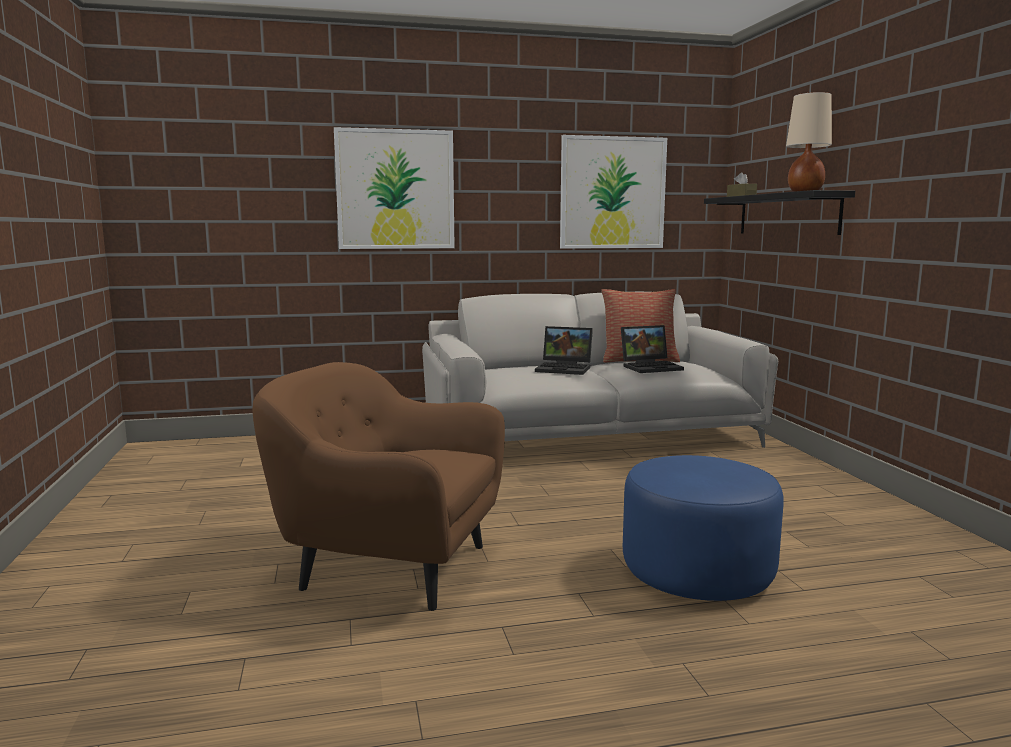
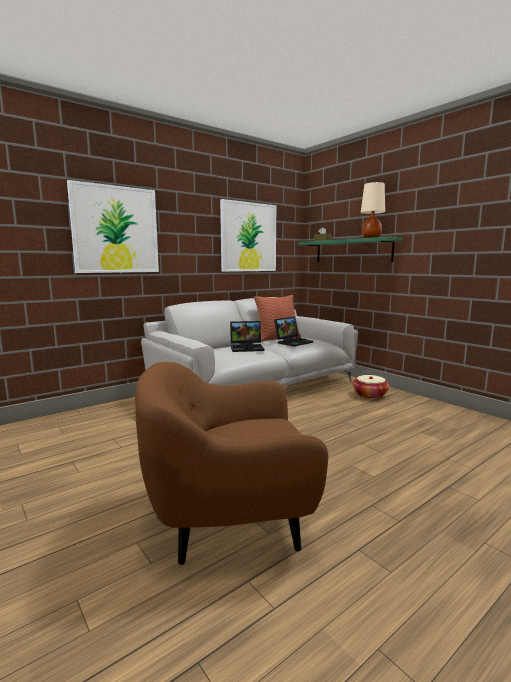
camera: 25 degrees left, 0 degrees up
blue ottoman [623,455,784,601] -> none
black shelf [704,190,855,235] -> green shelf [298,237,403,262]
none -> basket [353,375,389,399]

